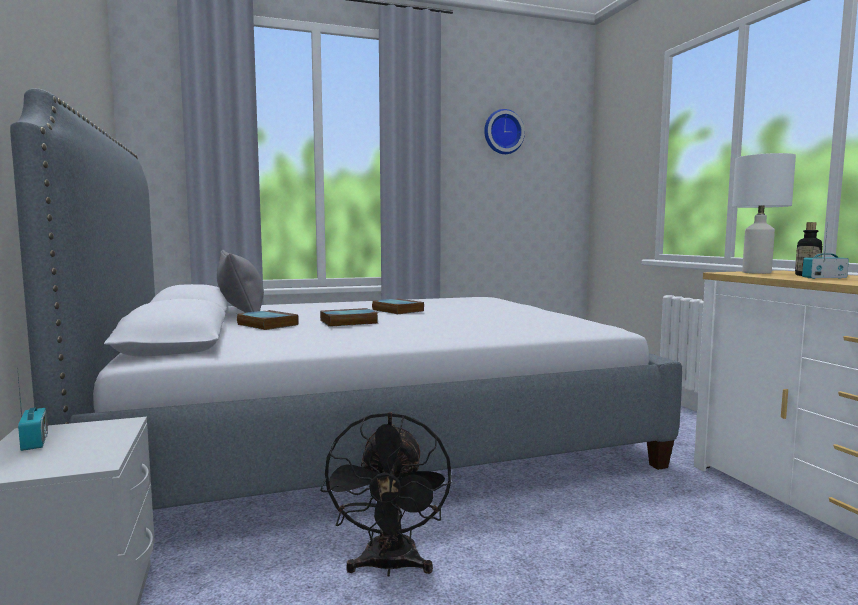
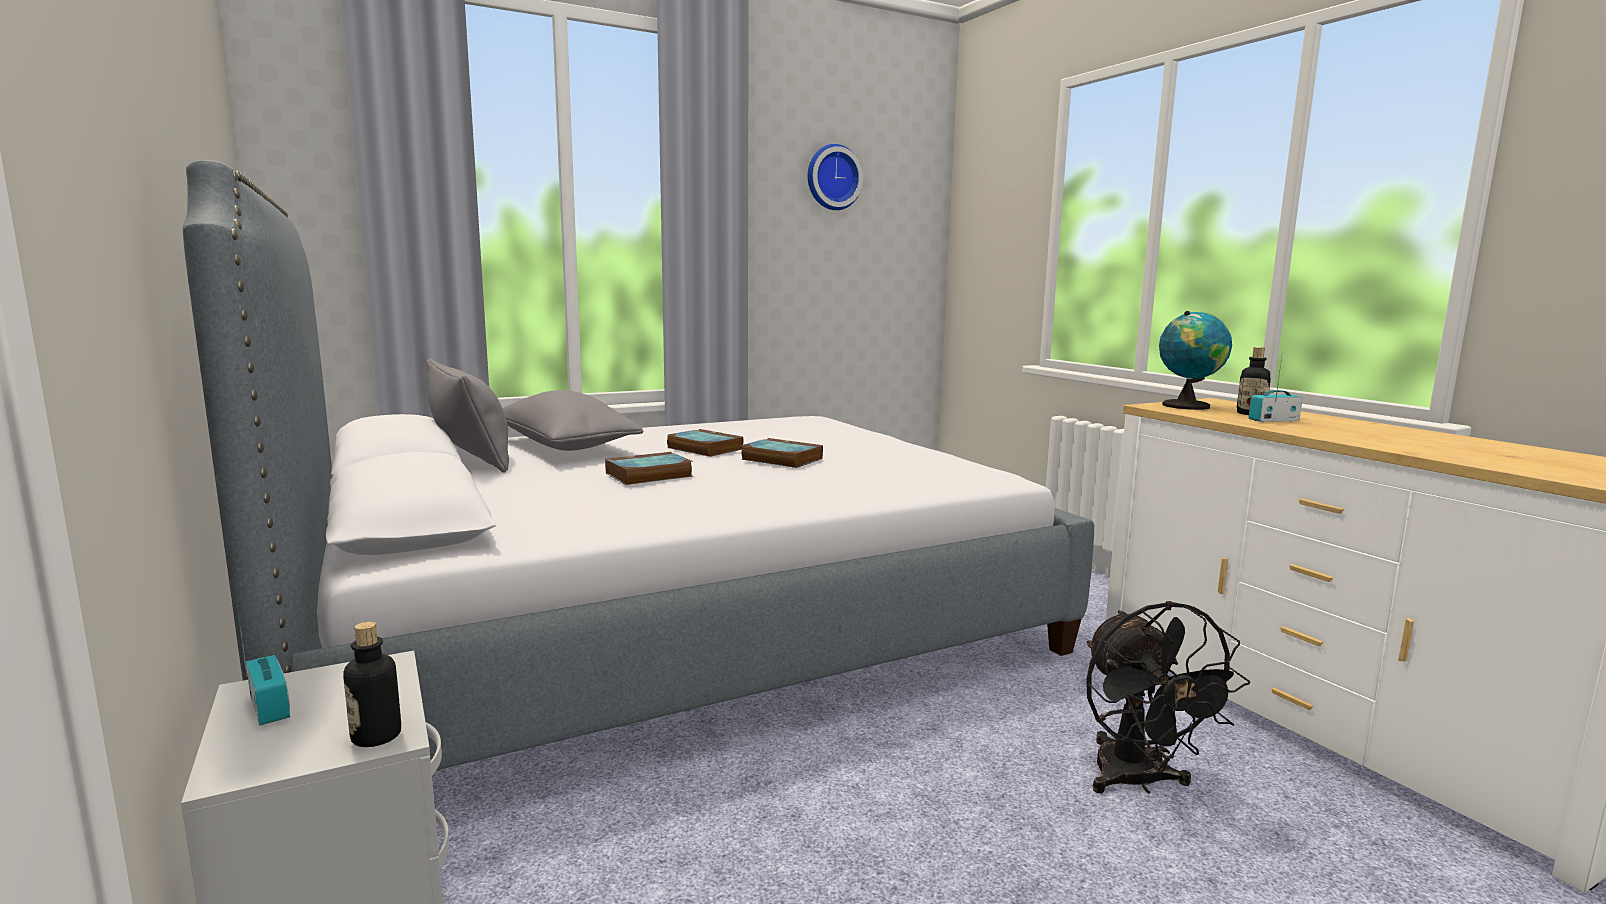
camera: 10 degrees left, 5 degrees up
book [237,310,299,330] -> book moved to [741,438,823,468]
black fan [320,412,451,577] -> black fan moved to [1086,601,1250,794]
white table lamp [732,153,796,274] -> globe [1159,311,1232,410]
none -> bottle [343,622,401,747]
none -> grey pillow [502,390,643,451]

